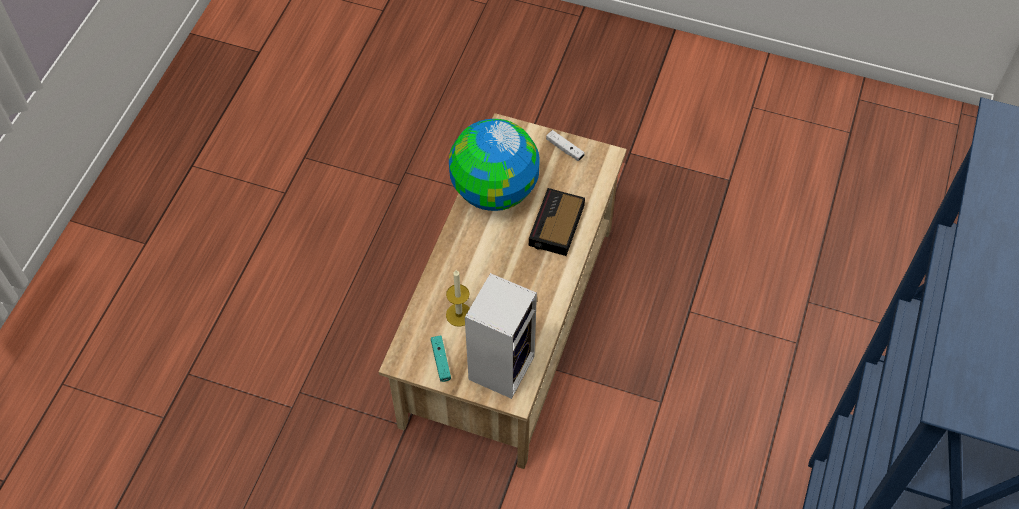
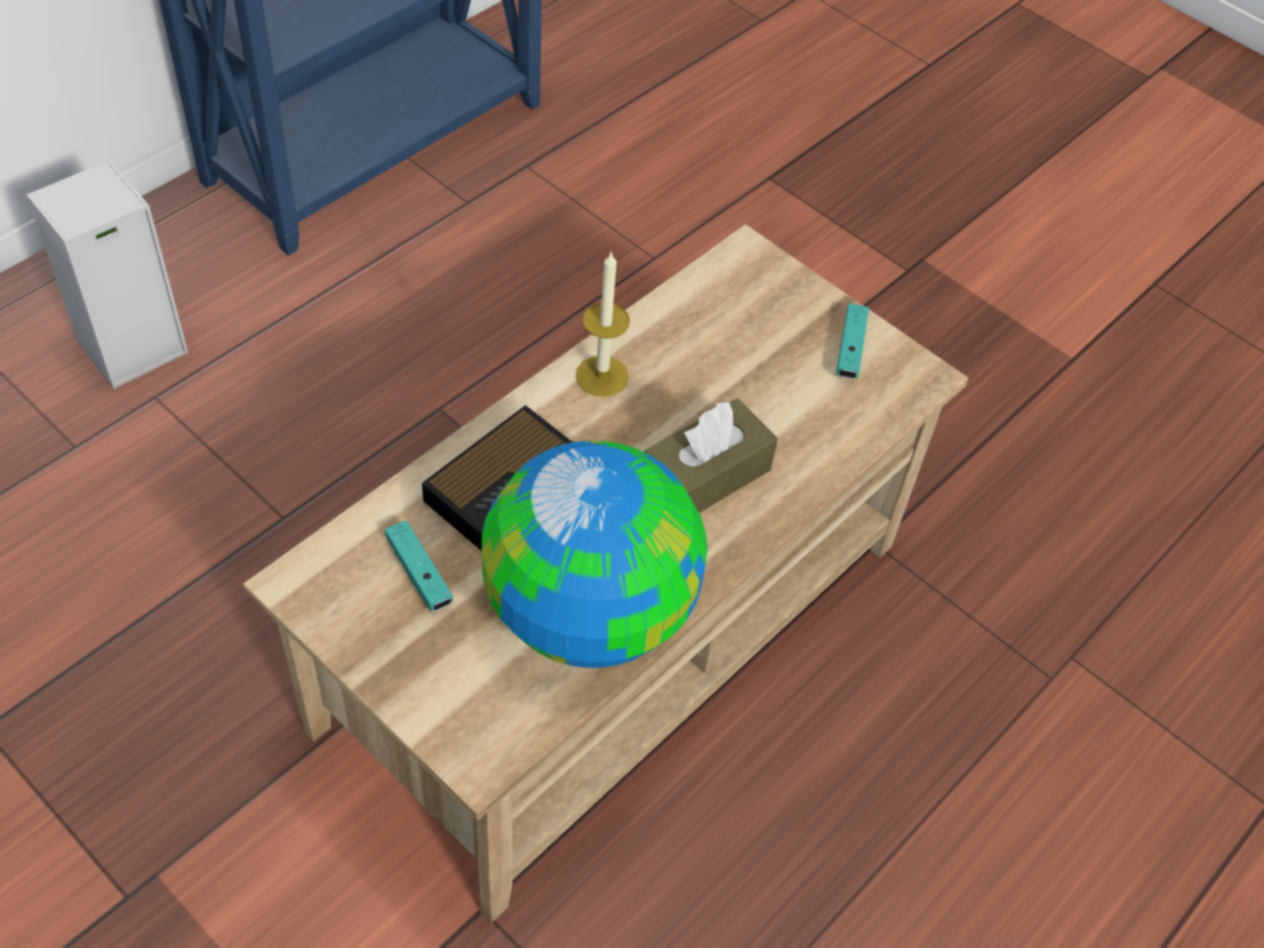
camera: 160 degrees left, 5 degrees down
candle [446,270,470,327] -> candle moved to [576,251,630,397]
speaker [465,273,537,399] -> speaker moved to [26,159,188,389]
white game controller [546,130,585,161] -> none
none -> turquoise game controller [385,521,453,612]
none -> brown tissue box [644,399,778,513]

